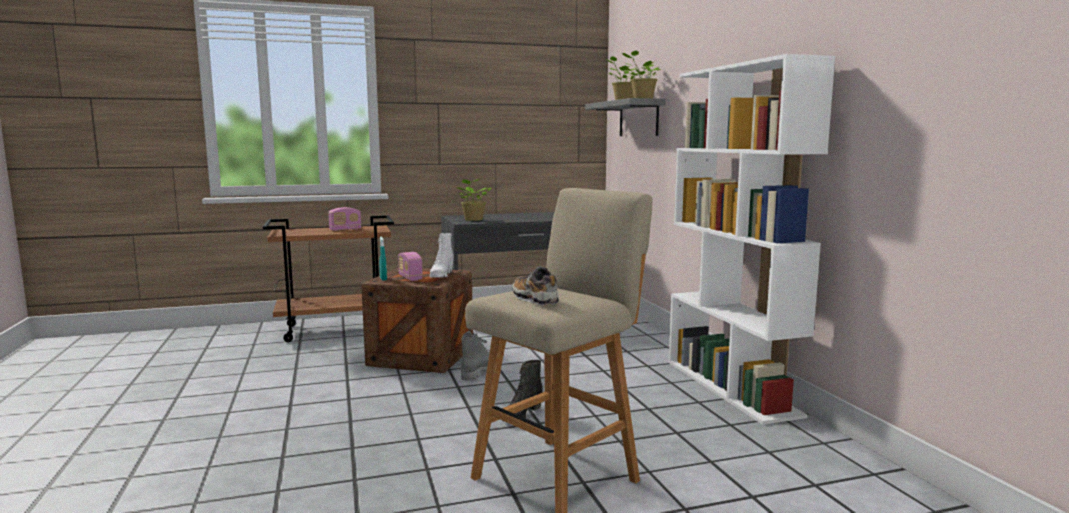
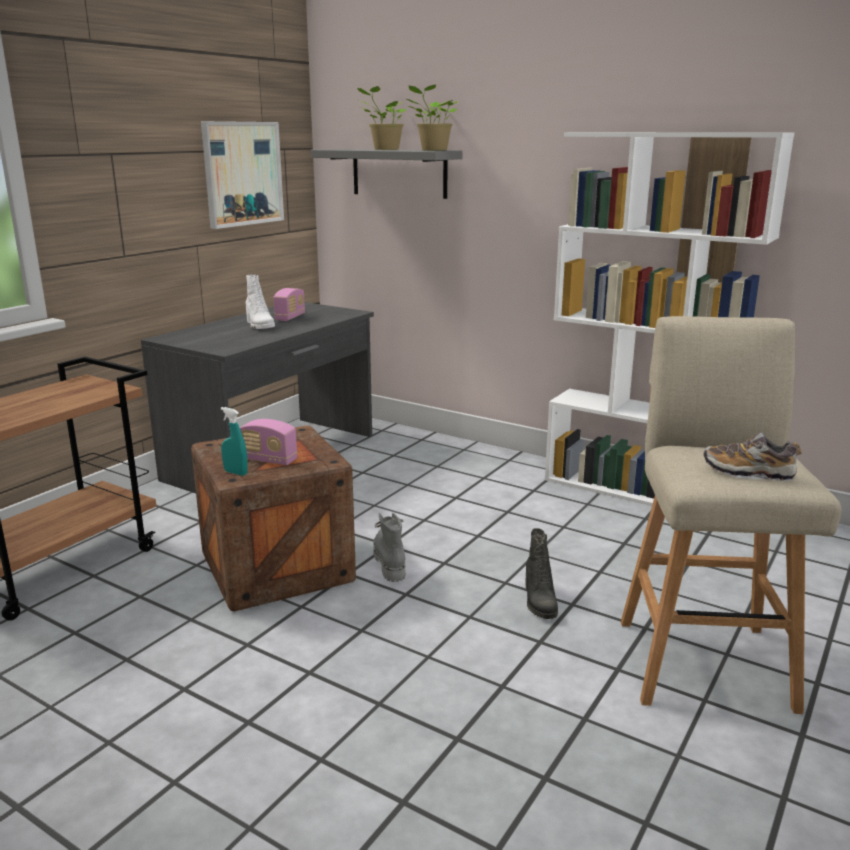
camera: 40 degrees left, 10 degrees up
radio [328,207,361,231] -> radio moved to [274,288,305,321]
white boot [430,233,454,278] -> white boot moved to [246,275,275,329]
potted plant [456,178,491,221] -> none
none -> picture [201,121,284,229]

